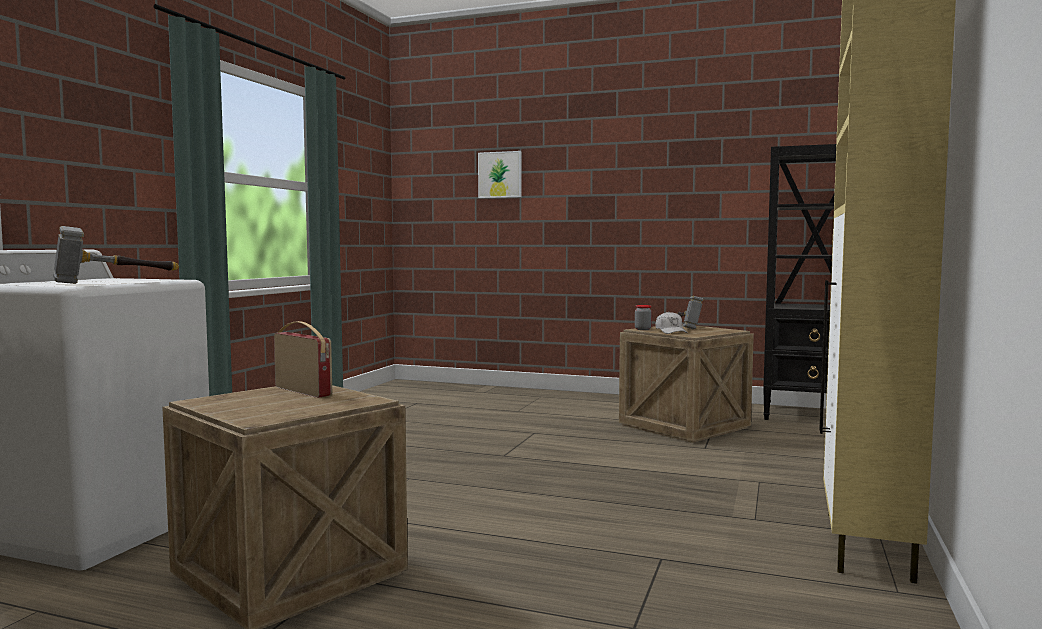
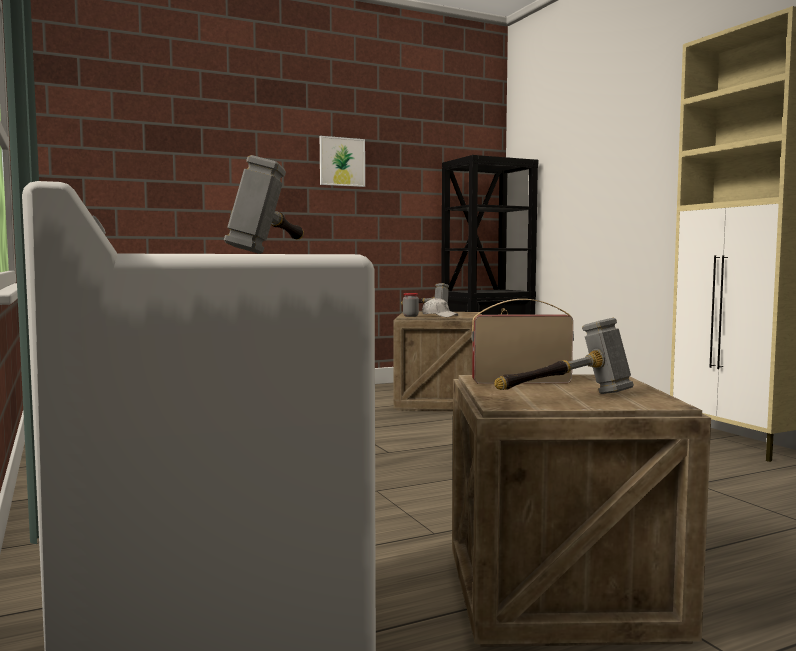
camera: 45 degrees left, 0 degrees up
picture [478,151,521,198] -> picture moved to [320,136,365,187]
none -> hammer [494,318,634,394]

